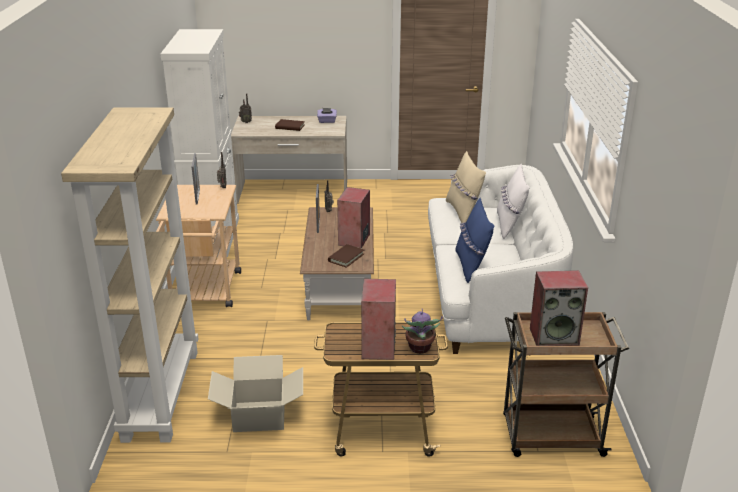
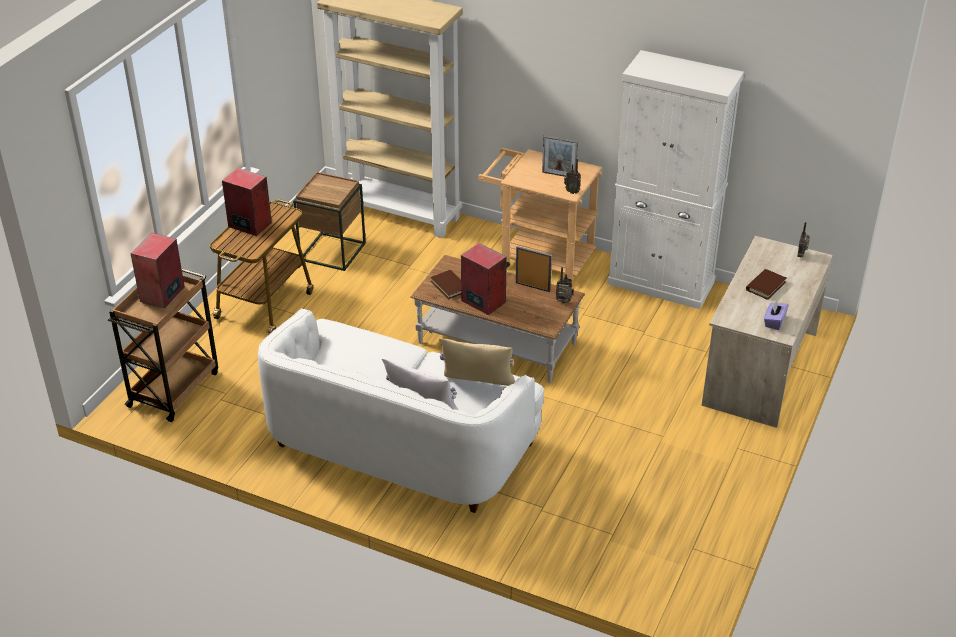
camera: 115 degrees right, 10 degrees up
cardboard box [208,355,303,432] -> brown side table [293,172,366,271]
potted plant [402,309,443,354] -> none
blue pillow [455,198,494,283] -> none

